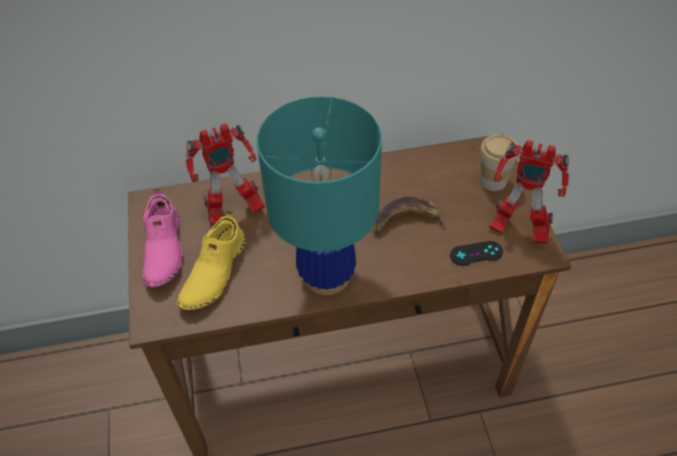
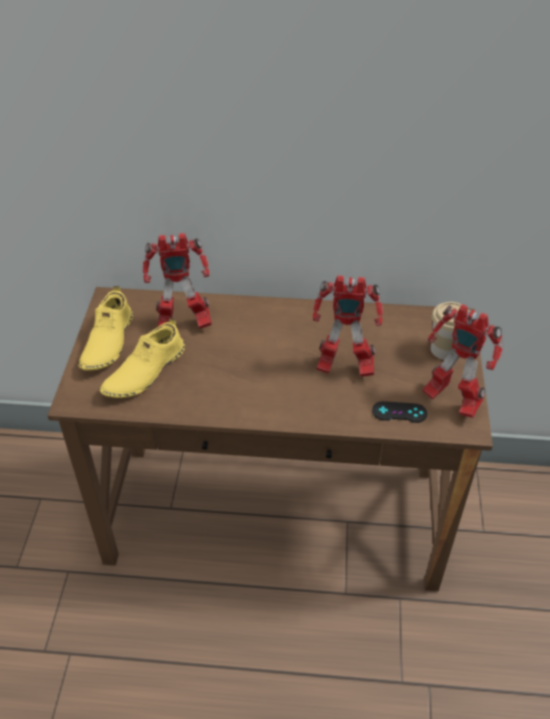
camera: 15 degrees right, 5 degrees down
pink shoe [143,189,183,287] -> yellow shoe [78,286,133,371]
turquoise table lamp [257,97,382,295] -> none
banana [373,197,446,235] -> toy robot [313,276,383,377]

